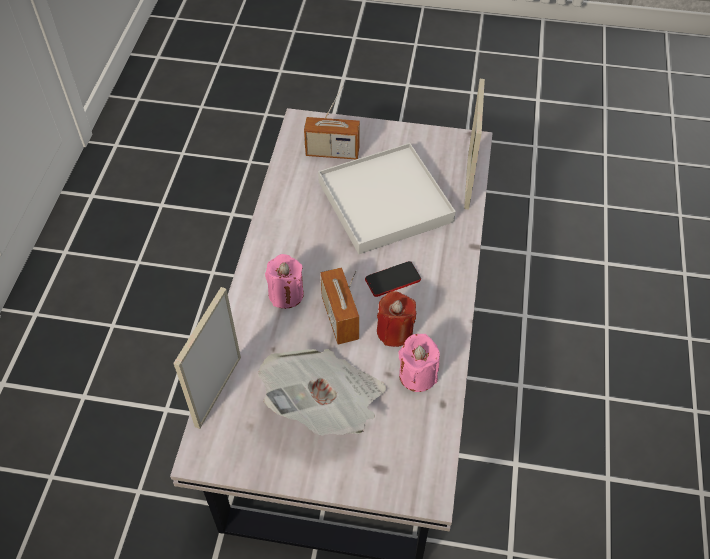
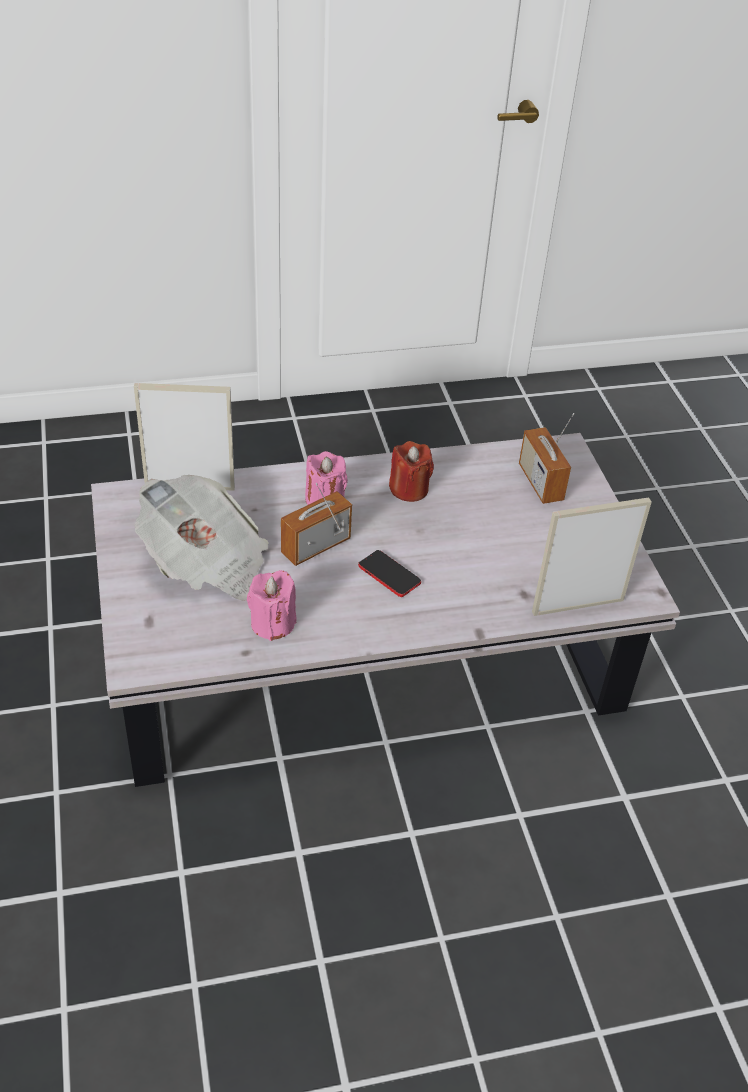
camera: 65 degrees right, 10 degrees down
white tray [318,143,456,254] -> none
red candle [377,291,417,347] -> red candle moved to [389,441,434,502]

